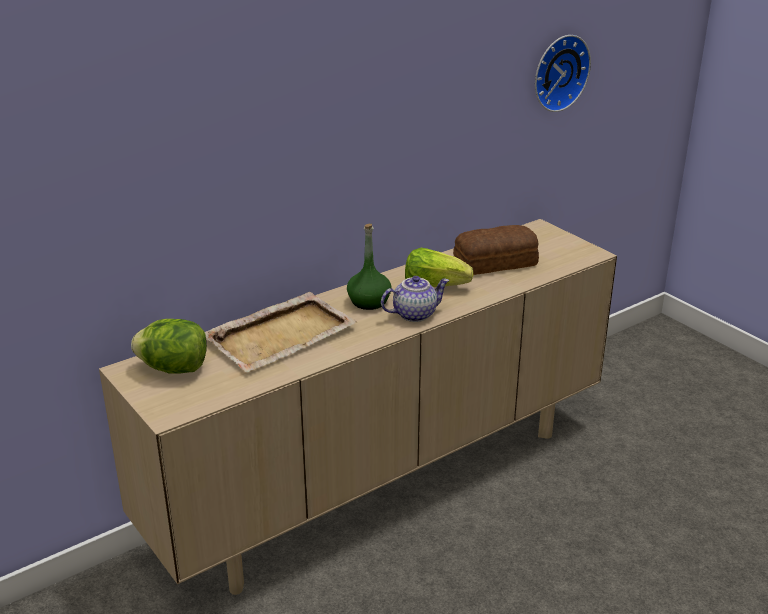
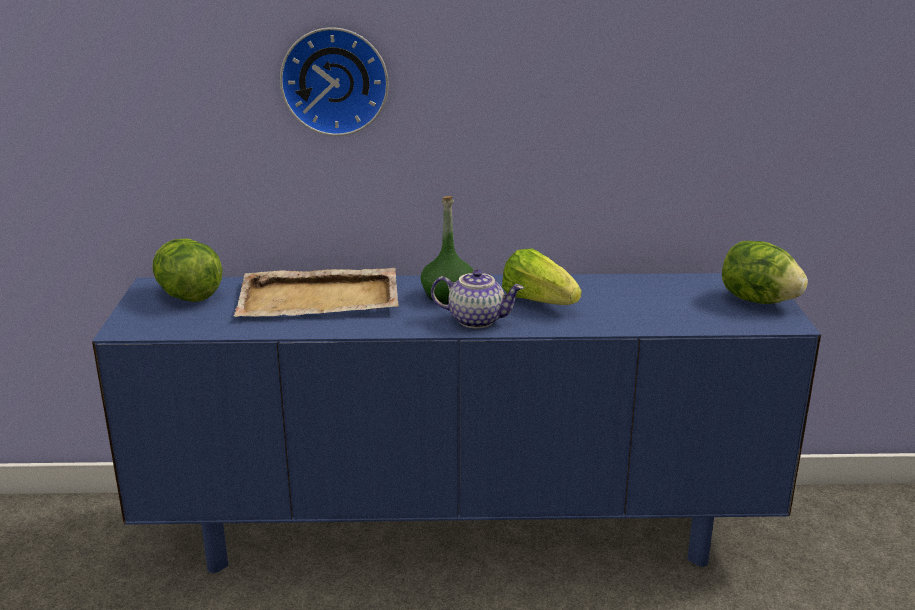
camera: 35 degrees right, 5 degrees down
beige cabinet [99,219,617,595] -> blue cabinet [92,273,821,573]
bread [453,225,539,275] -> none
wall clock [535,35,591,112] -> wall clock moved to [280,27,389,136]
none -> lettuce [722,241,808,304]

